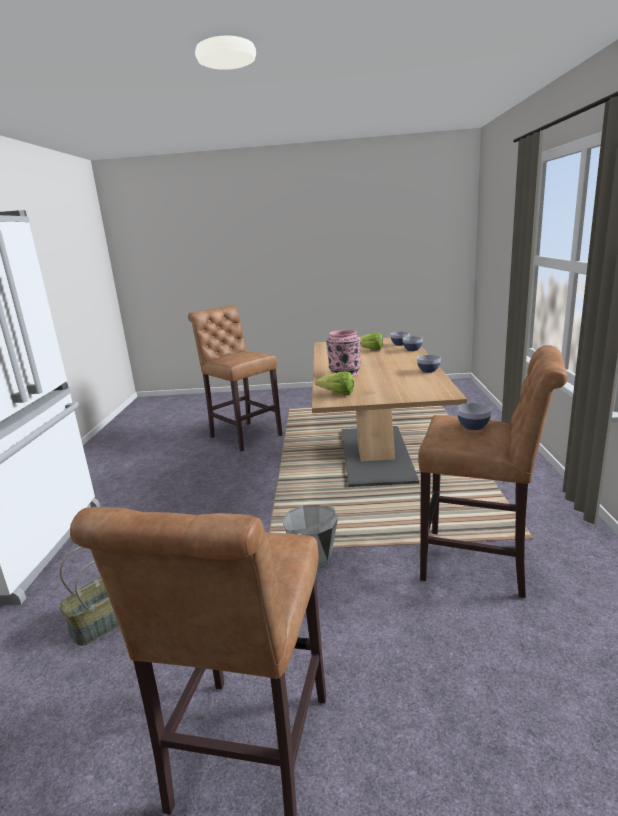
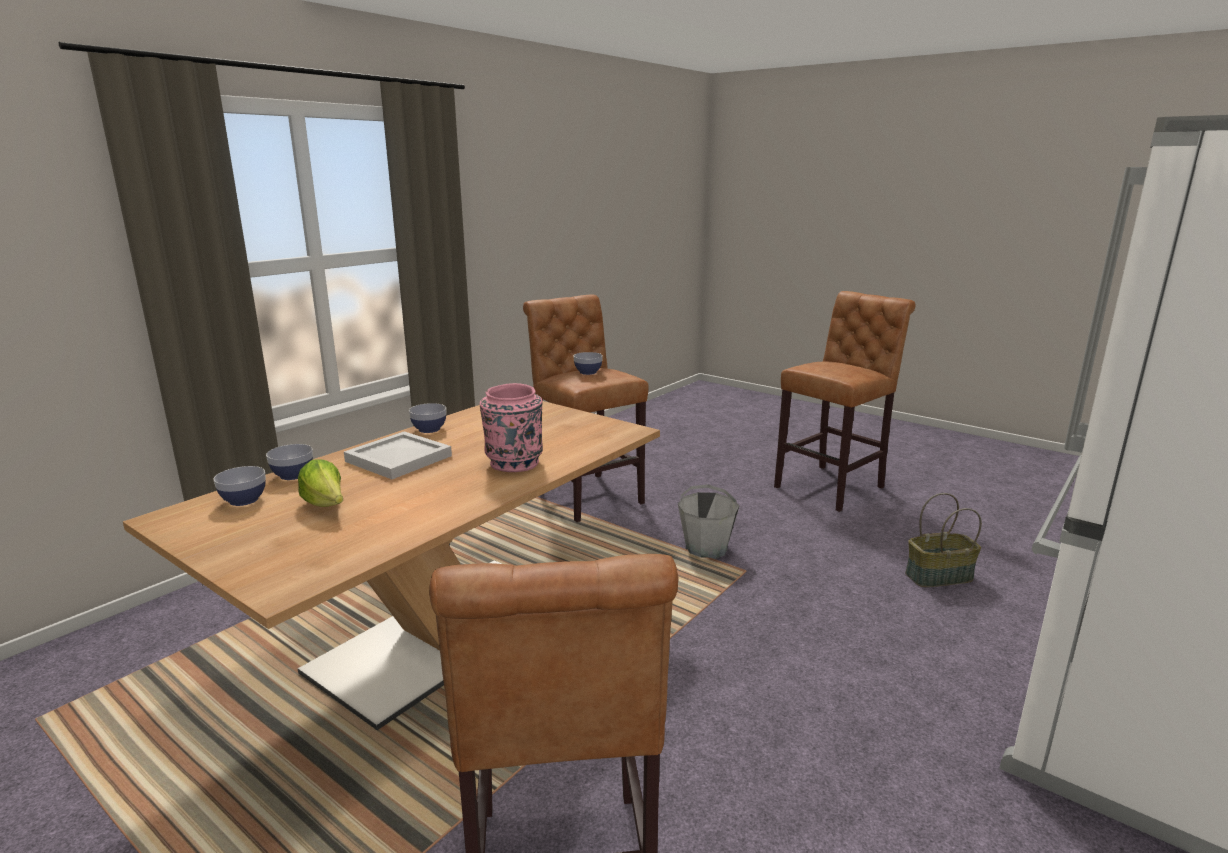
camera: 145 degrees left, 0 degrees up
lettuce [315,371,354,395] -> none
none -> white tray [344,431,452,479]

